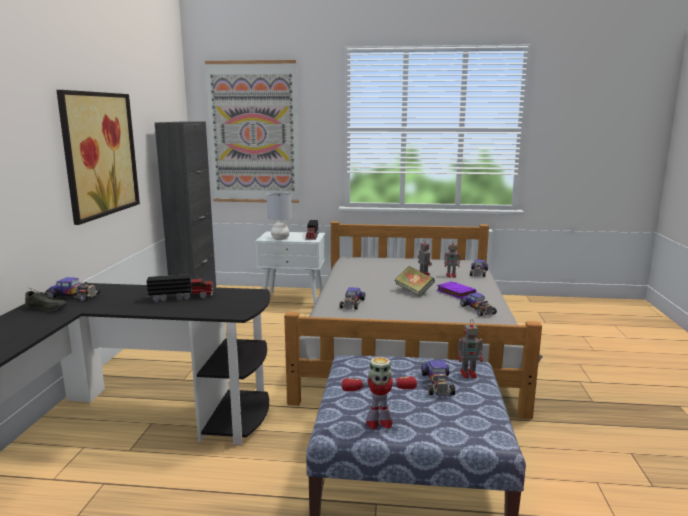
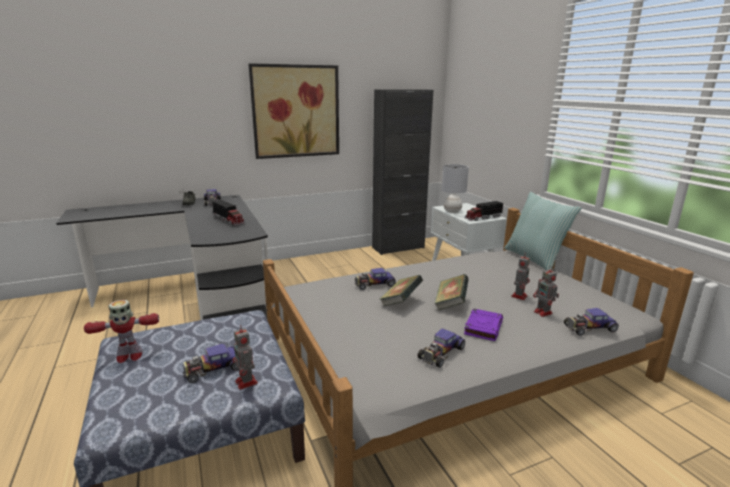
camera: 60 degrees right, 5 degrees up
picture [205,60,299,203] -> none
toy robot [342,357,417,429] -> toy robot turned 75 degrees counterclockwise [84,300,159,363]
none -> book [380,275,423,307]
none -> pillow [504,192,581,271]

